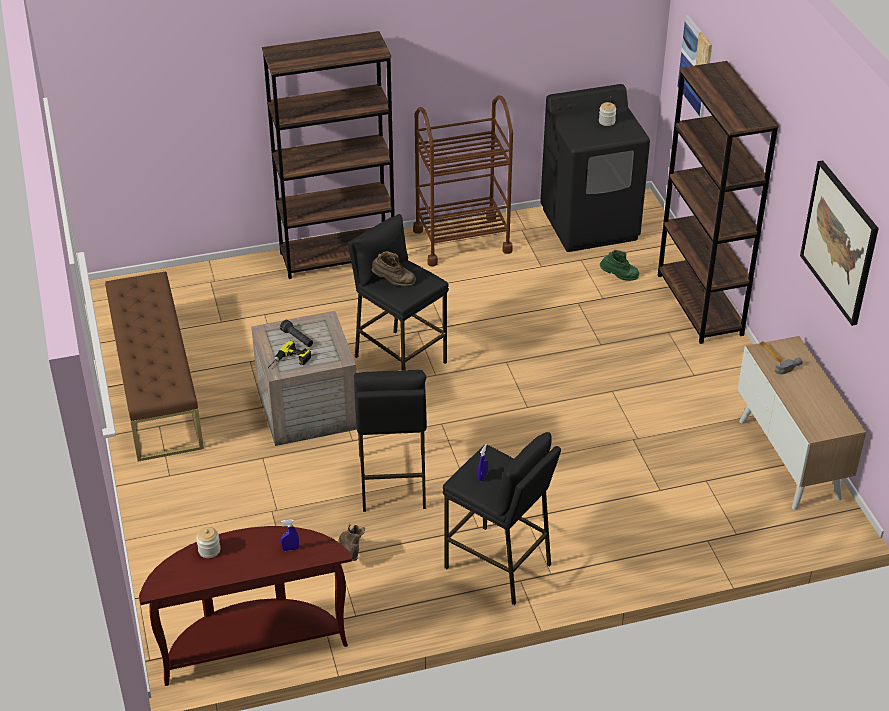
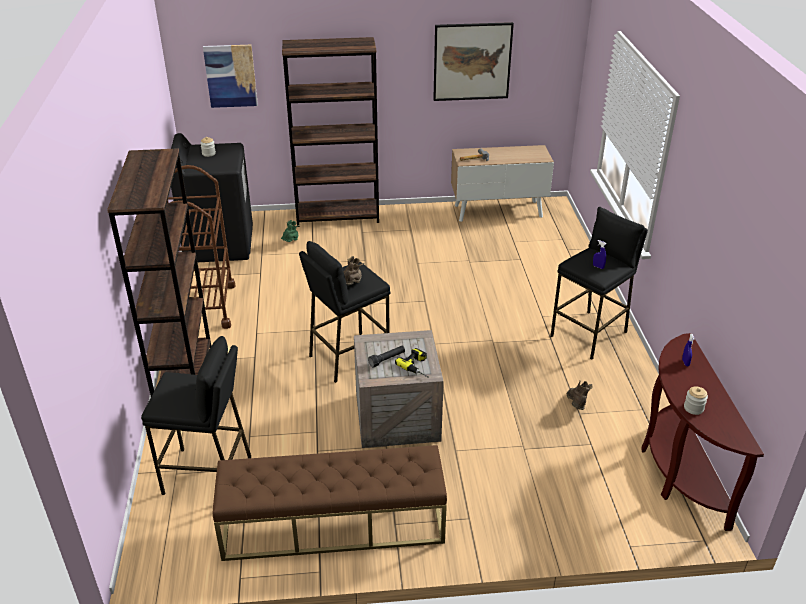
camera: 80 degrees left, 5 degrees down
brown boot [338,524,365,561] -> brown boot turned 90 degrees clockwise [567,379,593,410]
black stool [354,370,427,512] -> black stool moved to [141,336,252,495]

